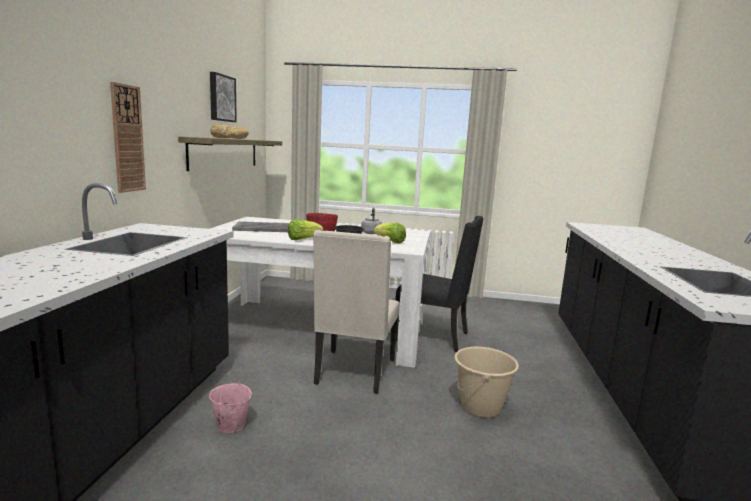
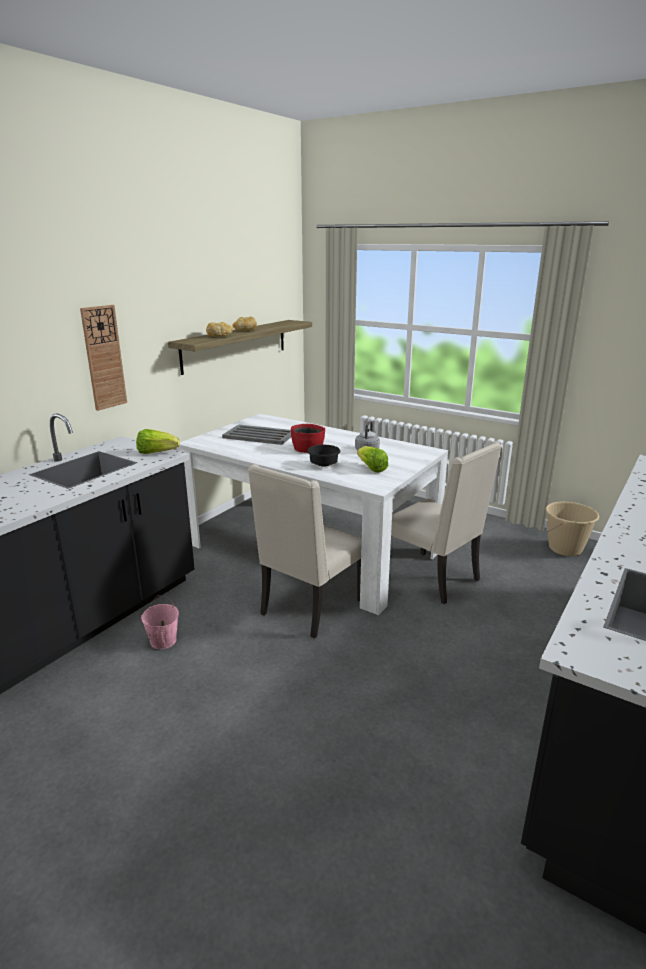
camera: 25 degrees right, 10 degrees up
picture [210,72,237,122] -> none
lettuce [288,219,323,240] -> lettuce moved to [136,429,180,454]
black chair [395,216,484,352] -> beige chair [391,441,502,604]
beige bucket [455,347,519,418] -> beige bucket moved to [545,502,599,556]

